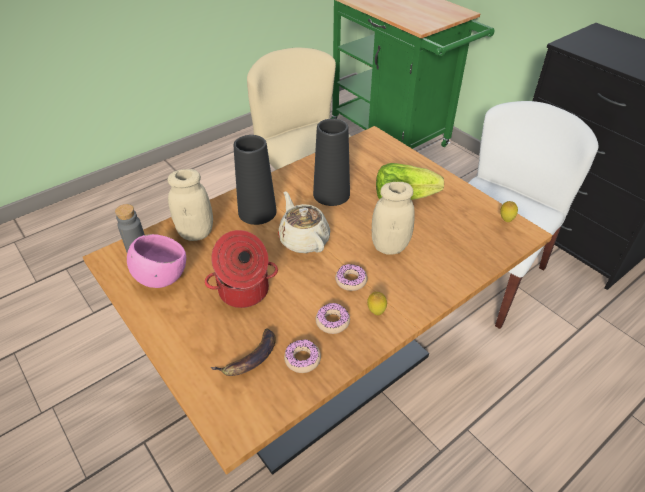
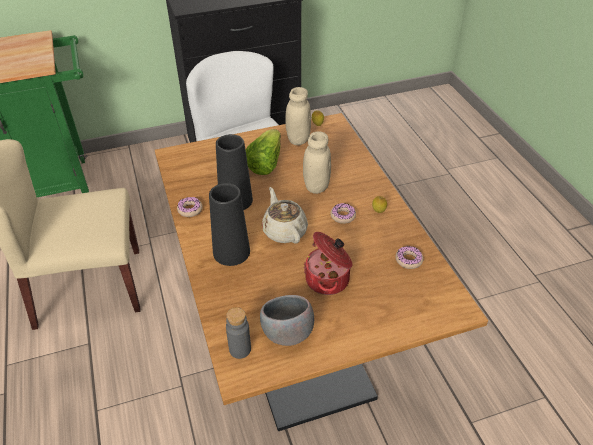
camera: 70 degrees left, 0 degrees up
pink bowl [127,234,186,288] -> grey bowl [260,295,314,346]
beige jar [168,169,213,241] -> beige jar moved to [285,87,311,145]
banana [210,329,276,376] -> none
beige teapot [278,191,330,253] -> beige teapot turned 75 degrees clockwise [262,187,308,243]
donut [316,303,350,334] -> donut moved to [177,197,203,217]

